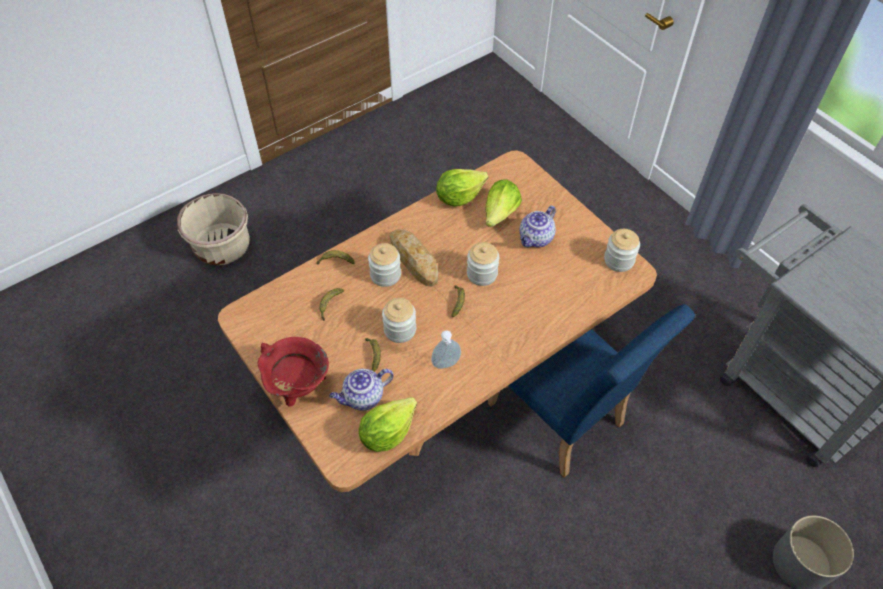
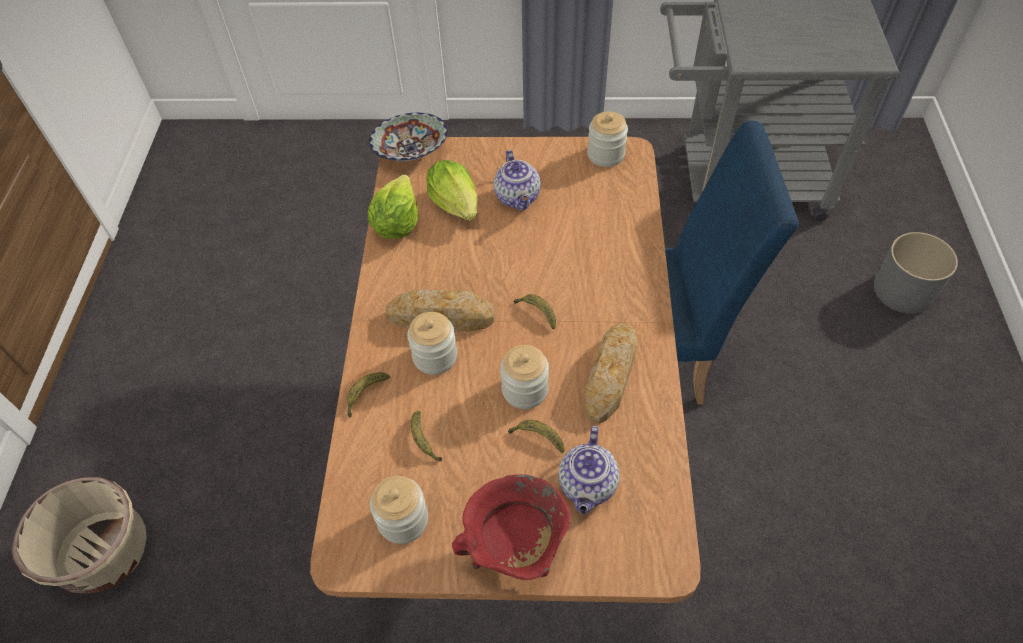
camera: 50 degrees left, 0 degrees up
lettuce [359,397,417,452] -> none
soap dispenser [431,330,461,369] -> bread [585,323,637,424]
jar [467,242,499,286] -> jar moved to [370,476,428,544]
none -> bowl [369,113,448,161]

